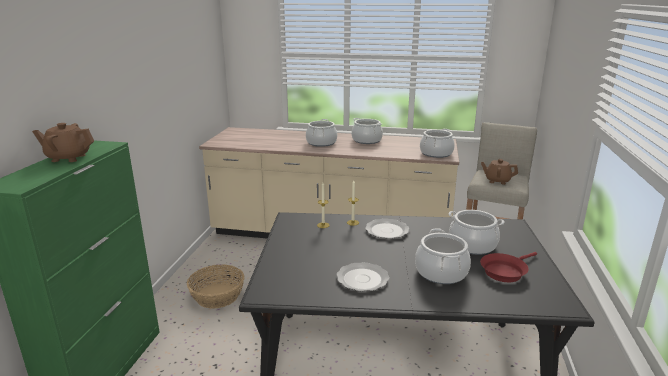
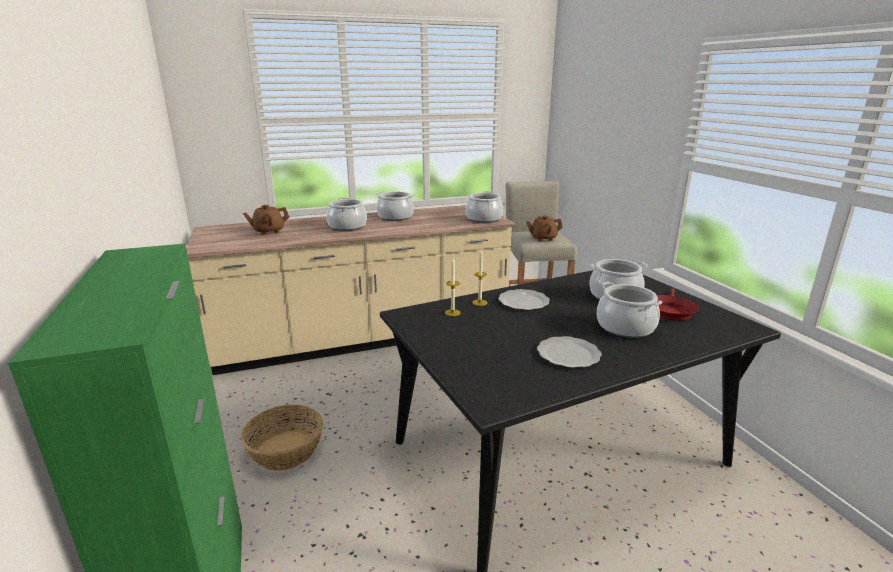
camera: 30 degrees left, 0 degrees up
brown teapot [32,123,94,162] -> brown teapot moved to [243,205,289,235]

